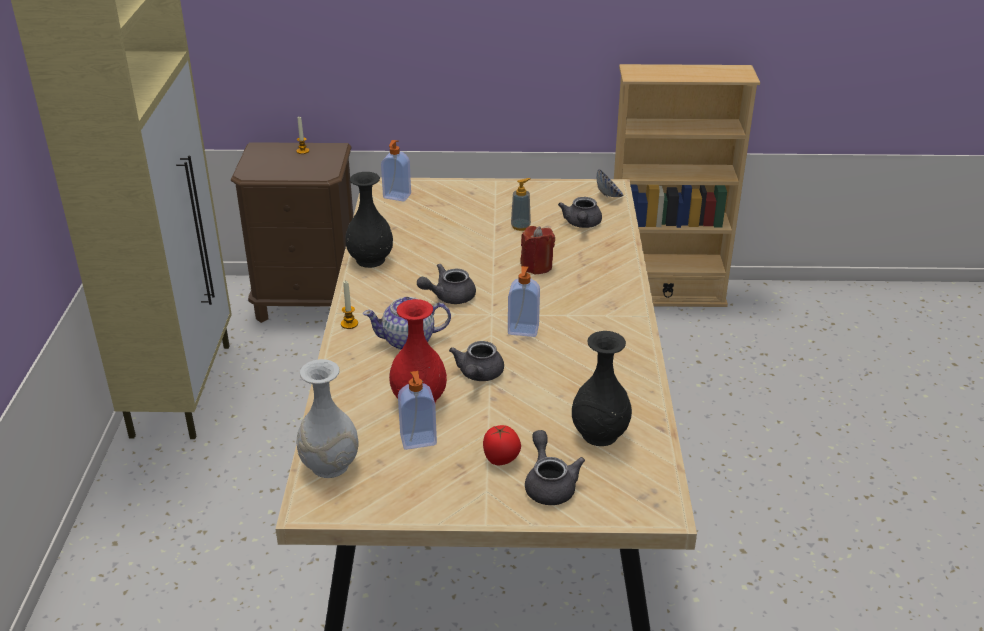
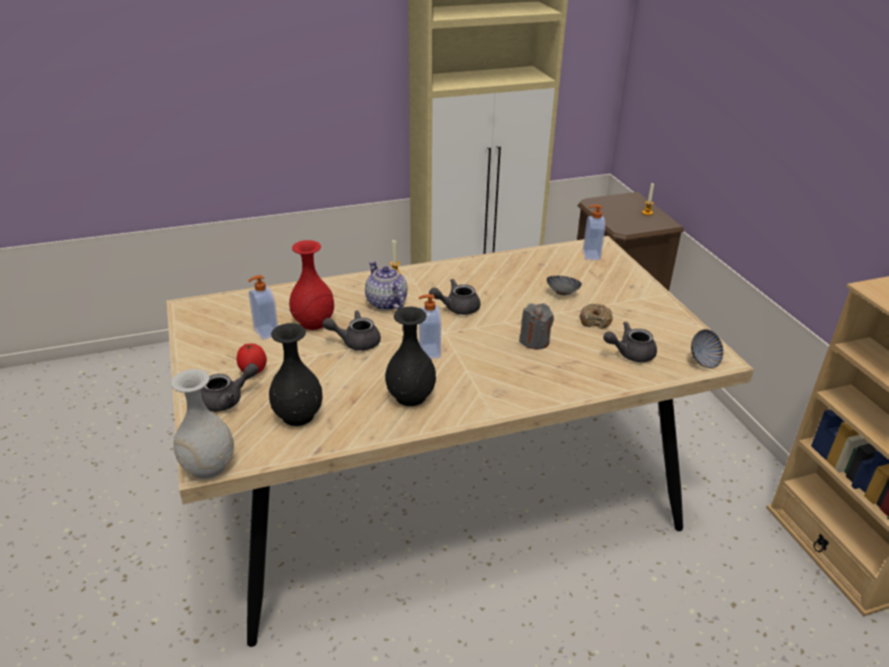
camera: 70 degrees right, 0 degrees up
white vase [297,359,359,478] -> white vase moved to [171,369,234,479]
black vase [345,172,393,268] -> black vase moved to [385,307,436,406]
grey teapot [417,264,476,304] -> grey teapot turned 60 degrees counterclockwise [429,279,481,315]
soap dispenser [511,178,531,231] -> donut [579,303,613,329]
red candle [520,226,555,275] -> grey candle [519,303,554,350]
none -> bowl [547,276,582,295]

